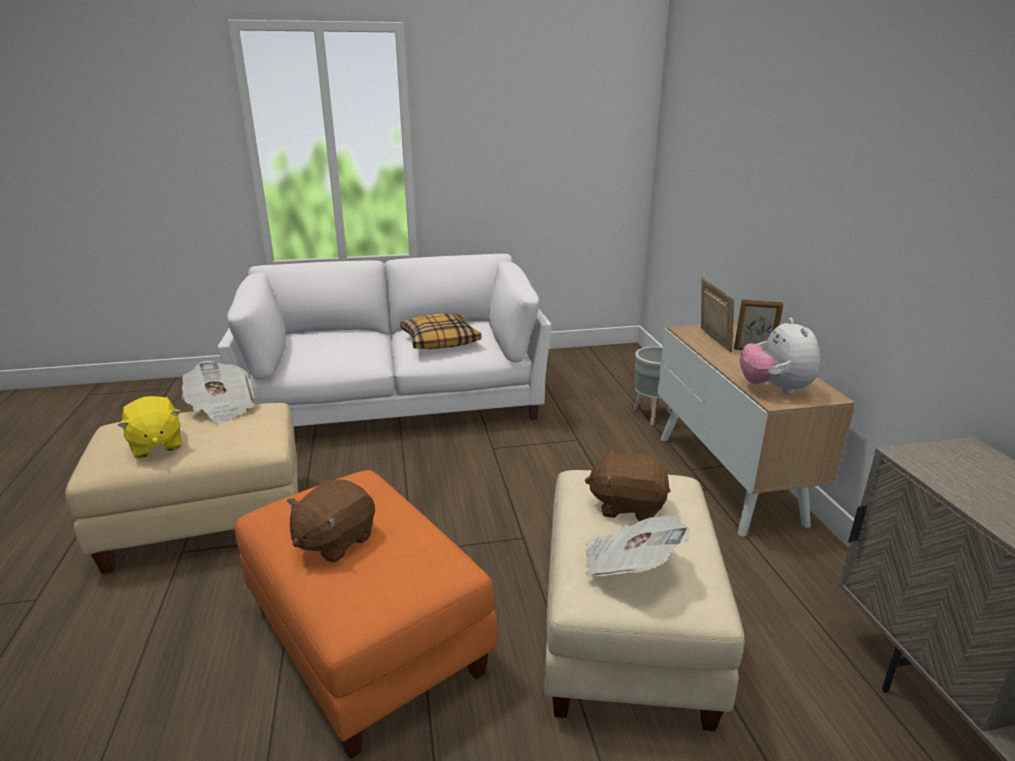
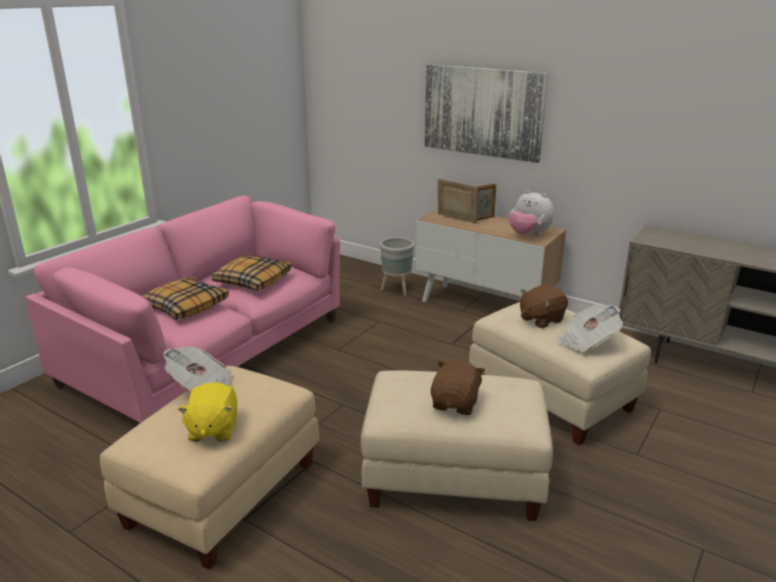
camera: 45 degrees left, 0 degrees up
yellow plush toy [117,396,181,458] -> yellow plush toy turned 75 degrees clockwise [178,382,238,442]
white sofa [218,254,551,426] -> pink sofa [25,196,340,423]
orange ottoman [235,470,498,759] -> beige ottoman [361,370,553,521]
brown plush toy [287,480,375,563] -> brown plush toy turned 150 degrees counterclockwise [431,360,485,415]
none -> pillow [142,277,229,320]
none -> picture [424,65,548,163]

